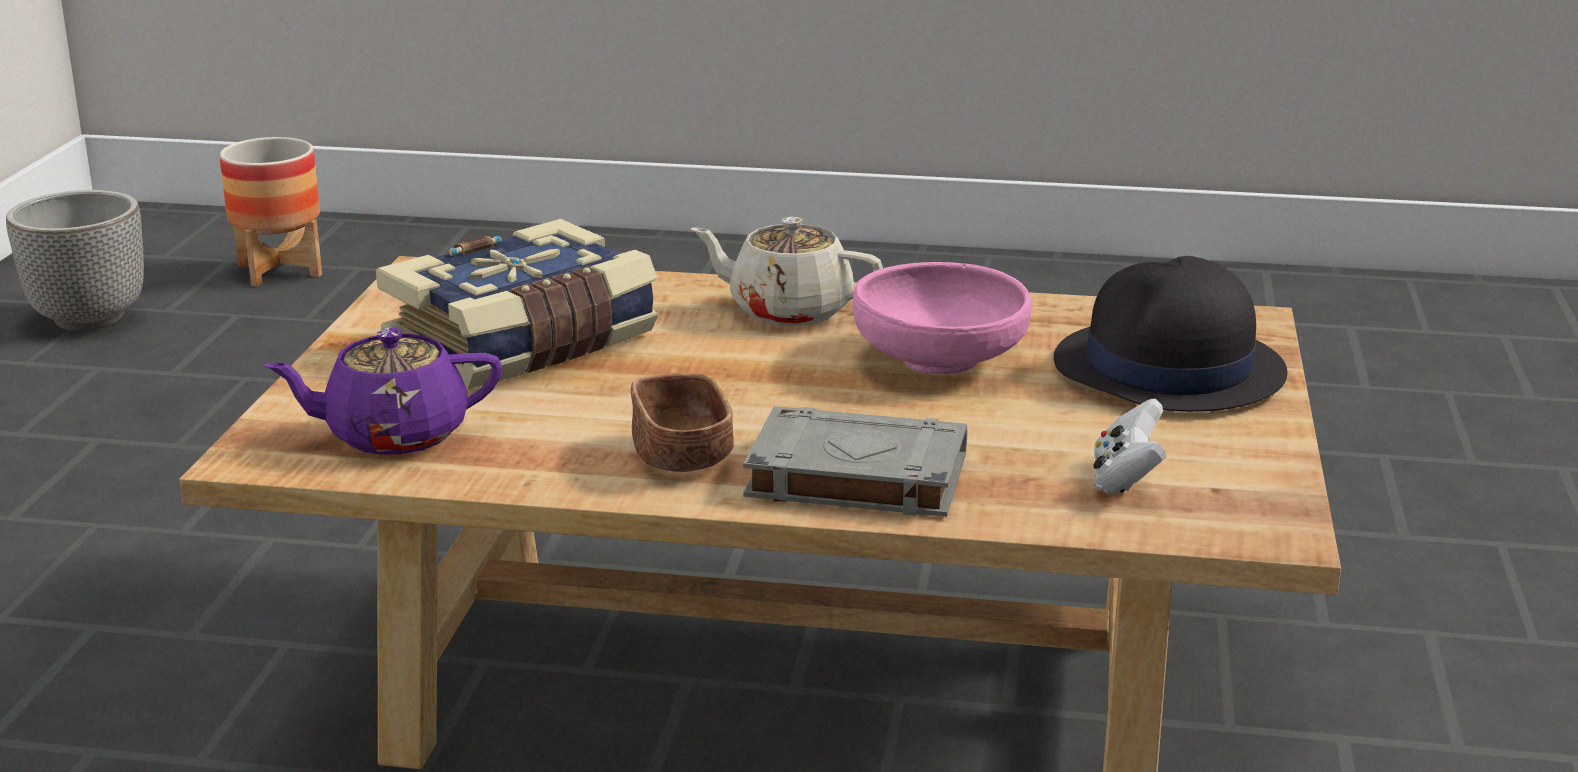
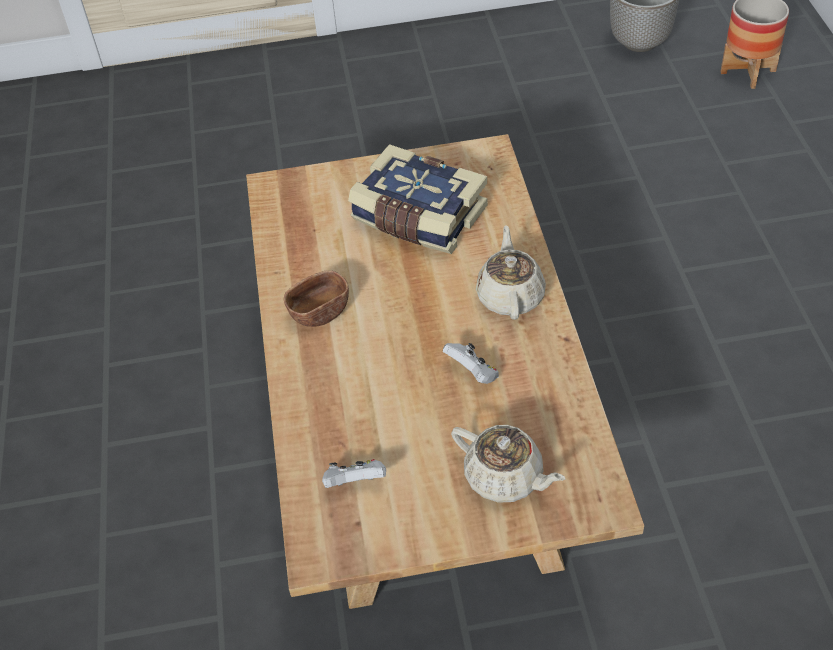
camera: 75 degrees right, 25 degrees up
purple teapot [263,328,502,455] -> none
grey book [743,406,967,517] -> none
pink bowl [852,262,1032,374] -> white game controller [443,343,499,384]
black hat [1054,256,1287,412] -> beige teapot [451,425,565,503]

